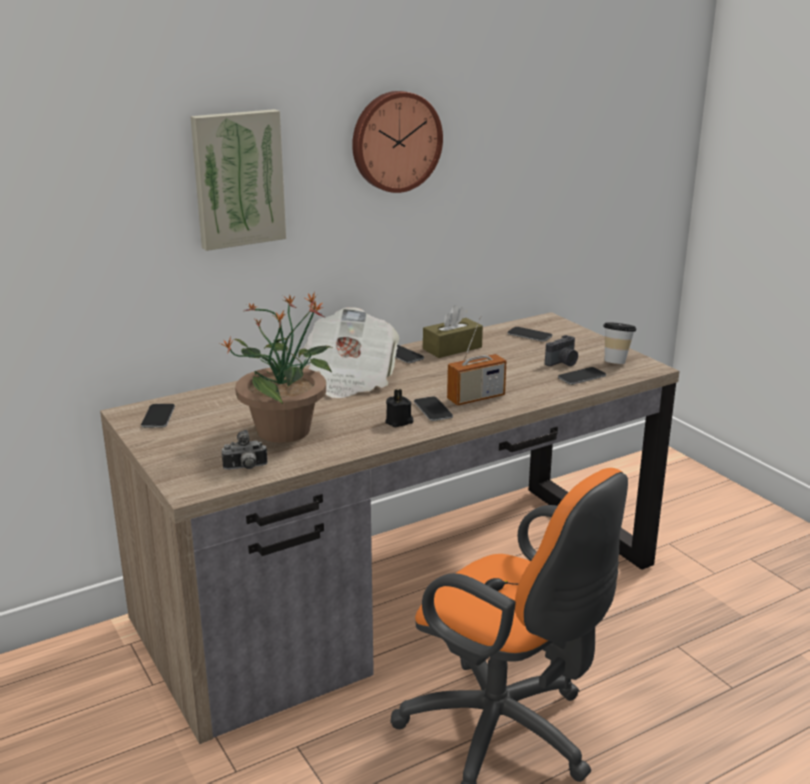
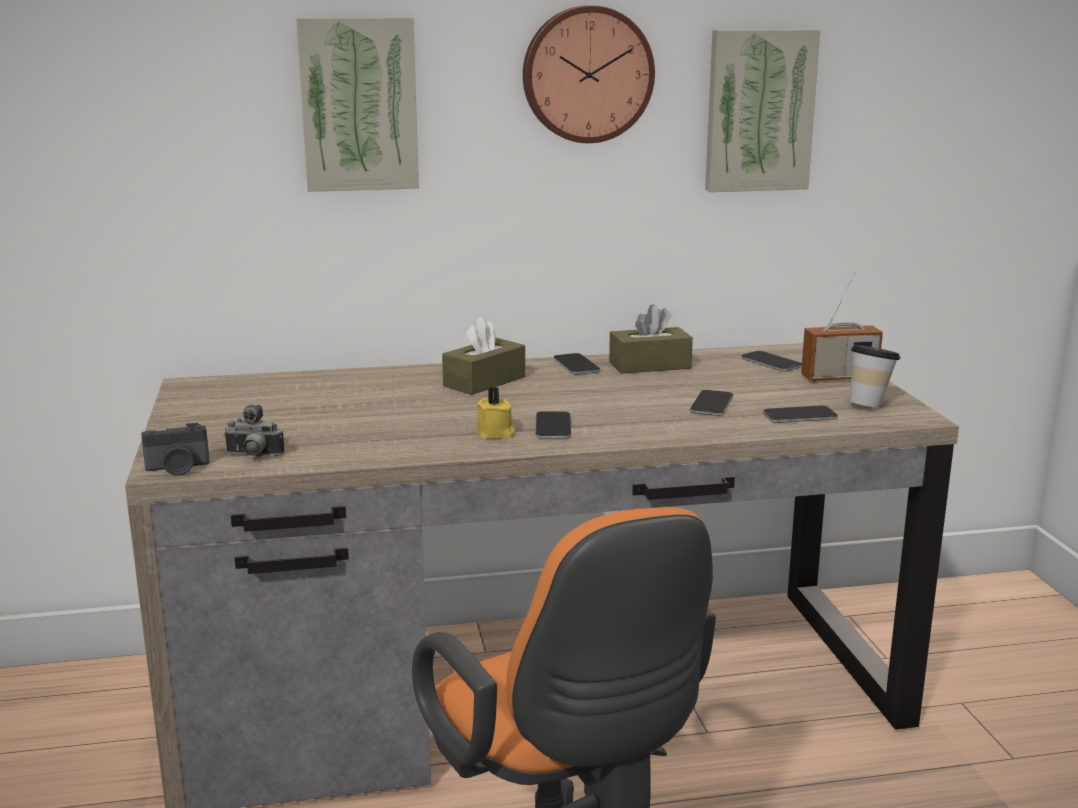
camera: 20 degrees right, 5 degrees down
phone [141,404,175,428] -> phone moved to [690,390,733,416]
potted plant [220,292,332,443] -> none
newspaper [303,307,400,398] -> brown tissue box [442,316,525,395]
black candle [385,389,414,427] -> yellow candle [476,387,515,439]
radio [447,316,506,406] -> radio moved to [801,272,883,382]
camera [545,335,578,366] -> camera moved to [141,423,210,476]
none -> picture [705,29,820,192]

